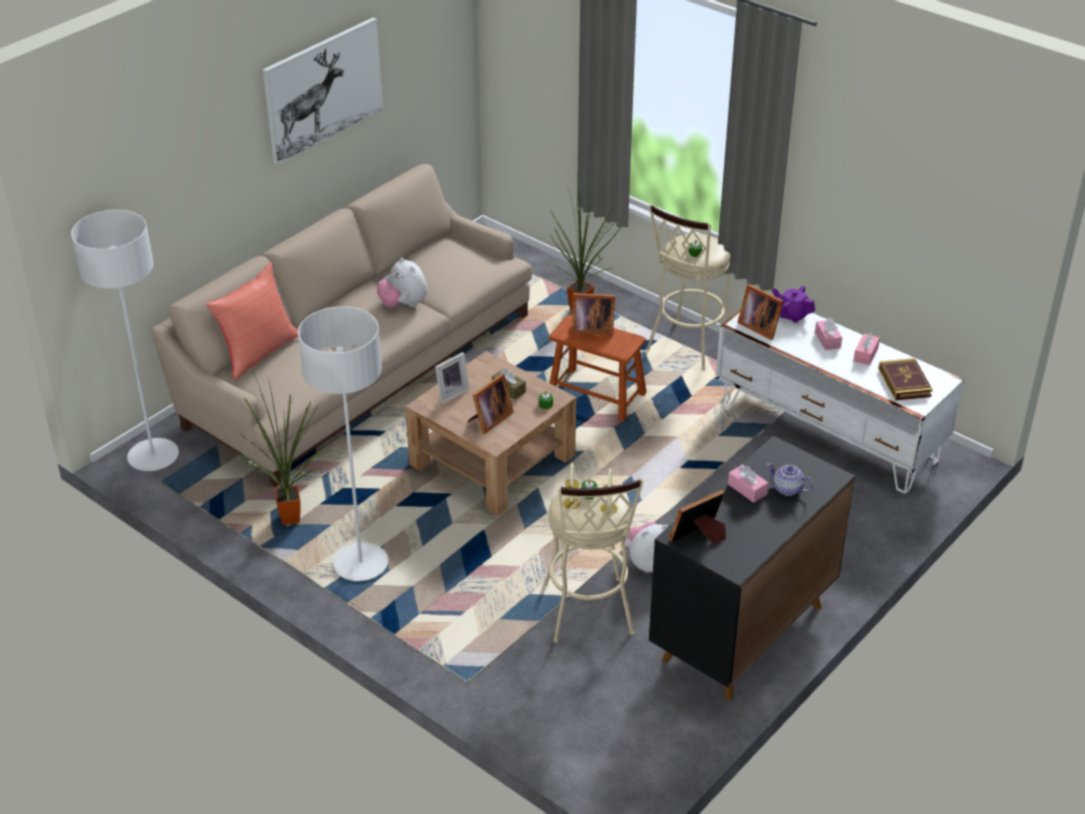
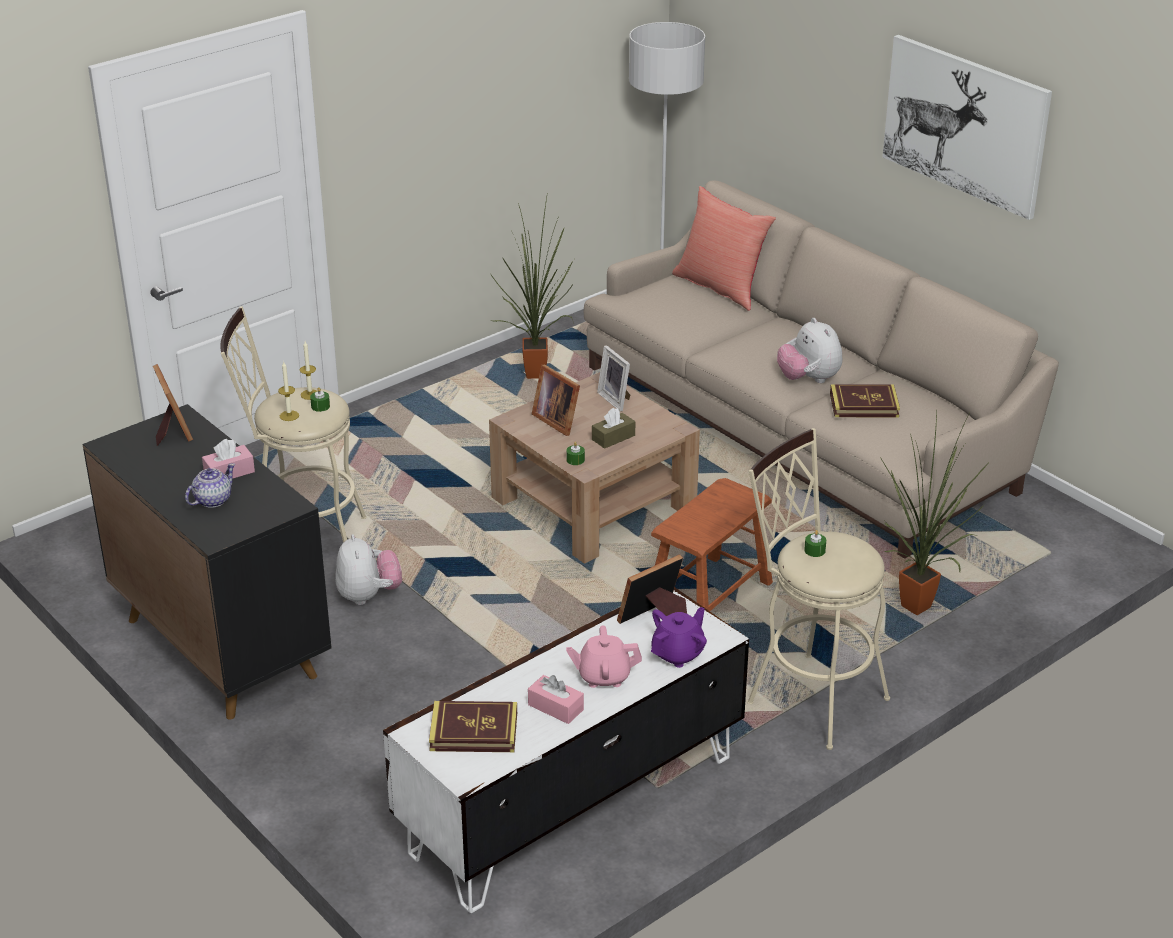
camera: 100 degrees right, 5 degrees down
grey floor lamp [298,306,388,581] -> none
plush toy [377,258,427,308] -> plush toy turned 90 degrees counterclockwise [777,318,842,383]
picture frame [572,293,615,336] -> none
pink tissue box [815,317,842,350] -> pink teapot [566,626,642,688]
none -> book [830,384,900,417]

